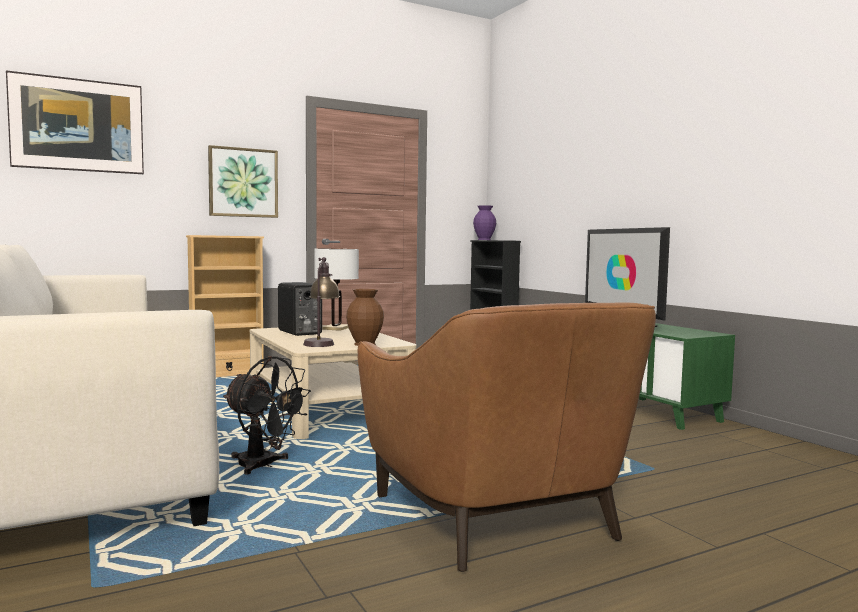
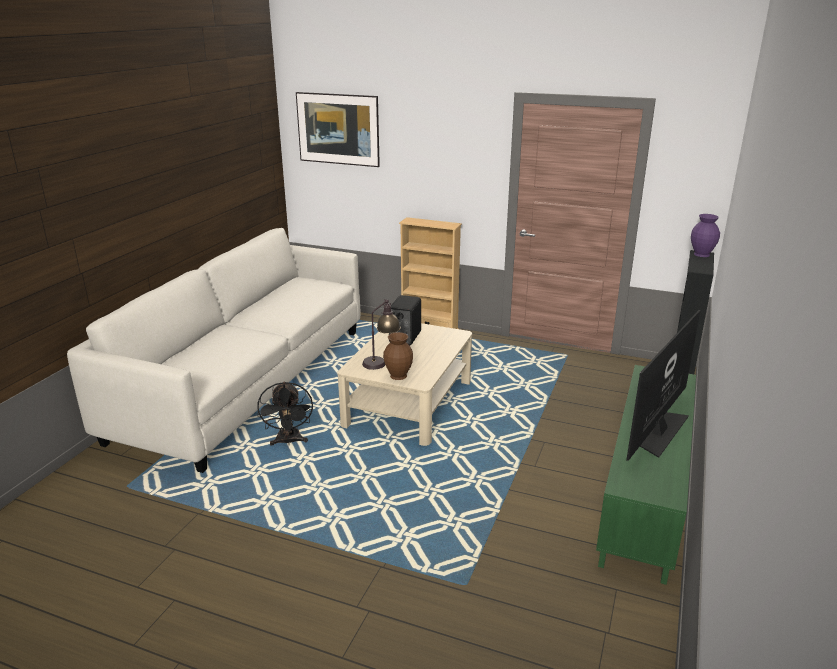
camera: 50 degrees right, 20 degrees up
picture [208,145,278,218] -> none
white table lamp [314,249,359,331] -> none
brown armchair [358,302,656,572] -> none

